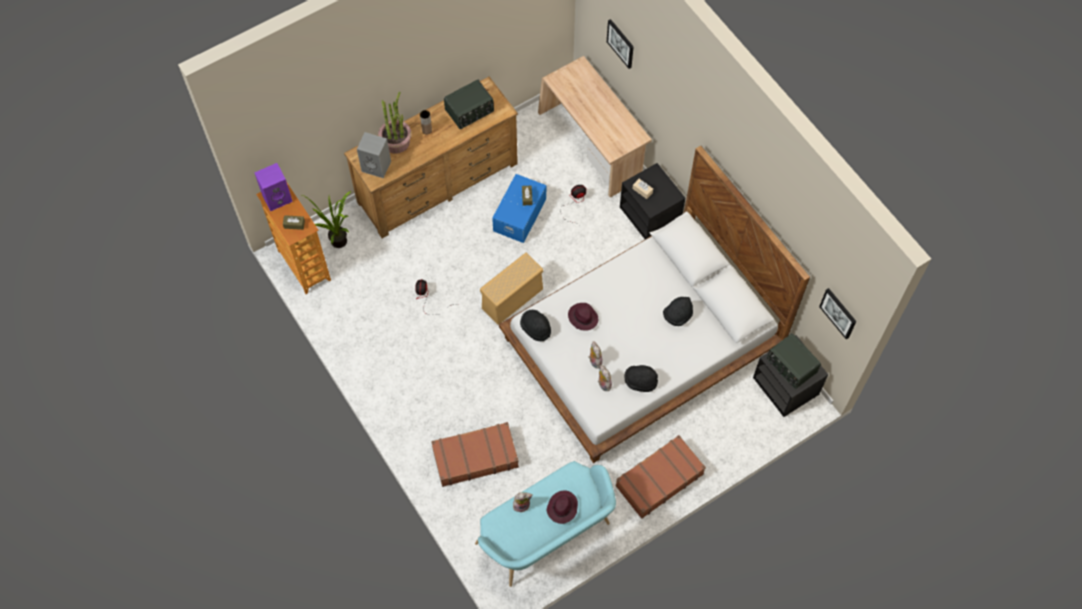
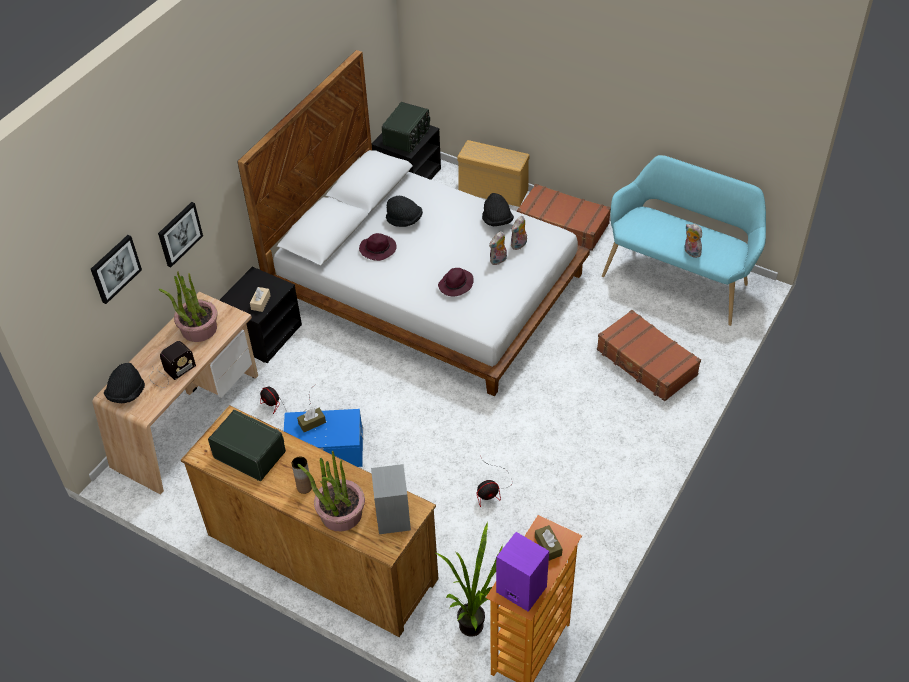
camera: 115 degrees left, 15 degrees down
beige storage box [480,253,543,325] -> beige storage box moved to [457,140,530,207]
black hat [520,310,551,342] -> black hat moved to [104,363,145,403]
purple hat [547,490,578,524] -> purple hat moved to [359,233,397,261]
picture [819,288,856,339] -> picture moved to [158,202,203,267]
none -> radio [149,341,196,388]
none -> potted plant [159,271,218,342]

